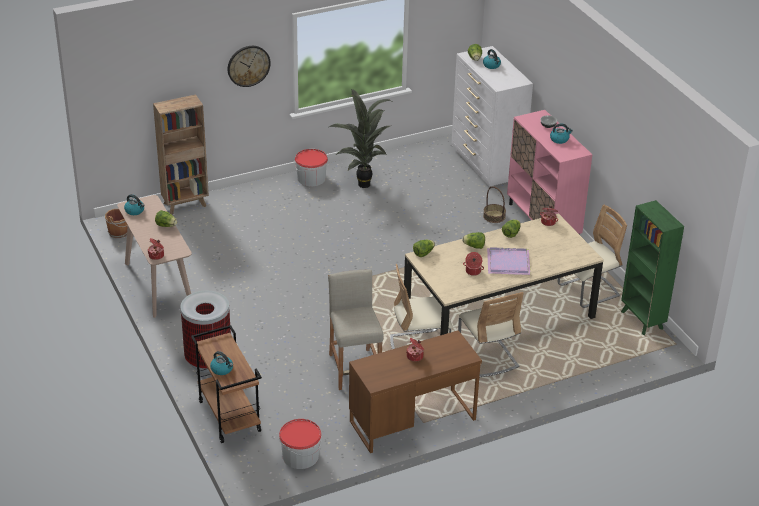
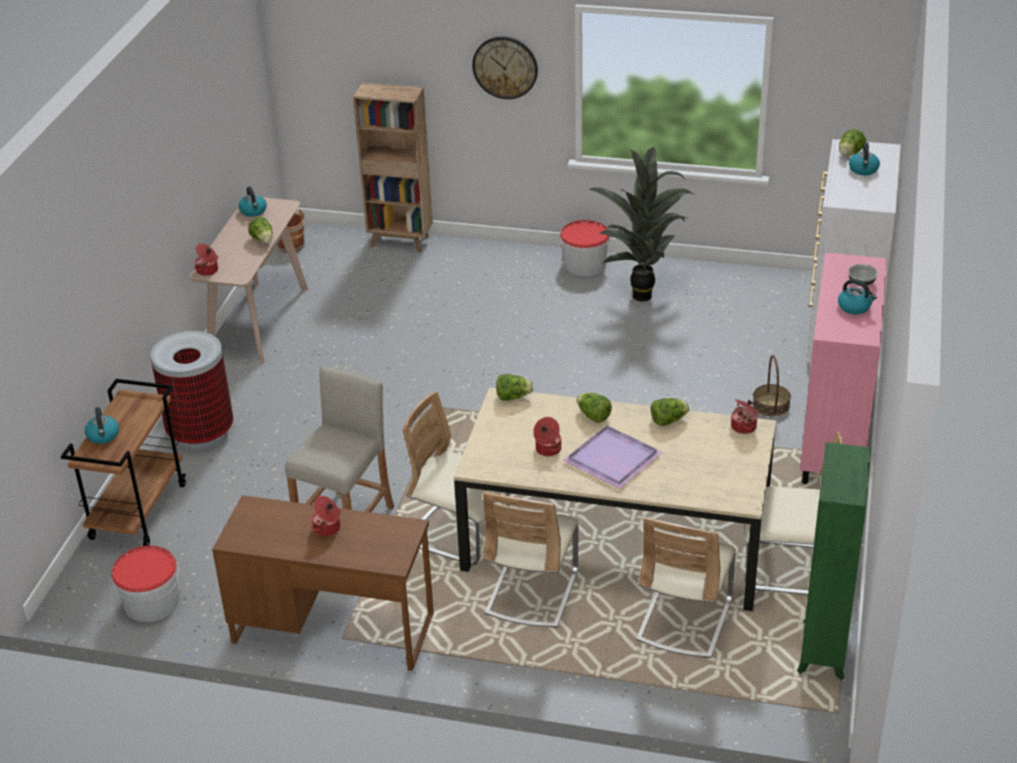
camera: 40 degrees right, 0 degrees up
none -> beige chair [636,517,736,658]

